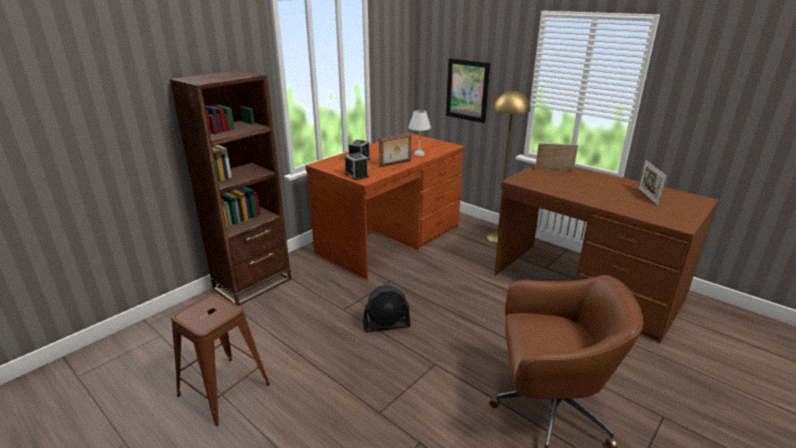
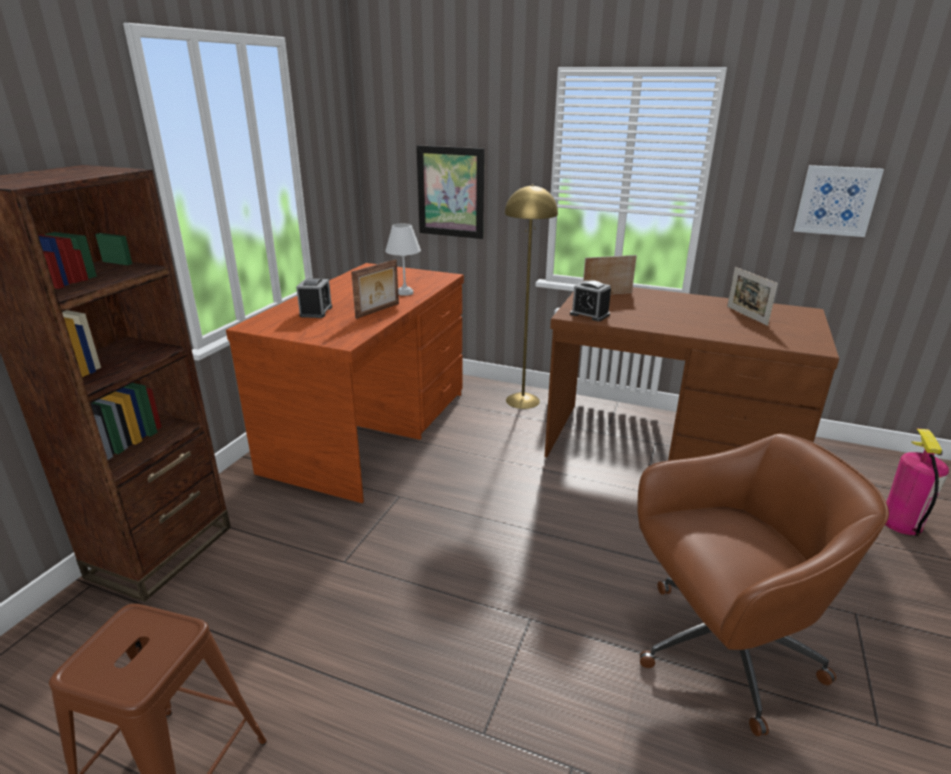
camera: 20 degrees left, 0 degrees up
alarm clock [344,153,368,180] -> alarm clock moved to [570,280,611,321]
black fan [363,285,411,332] -> none
none -> picture [794,165,884,237]
none -> fire extinguisher [885,428,949,536]

